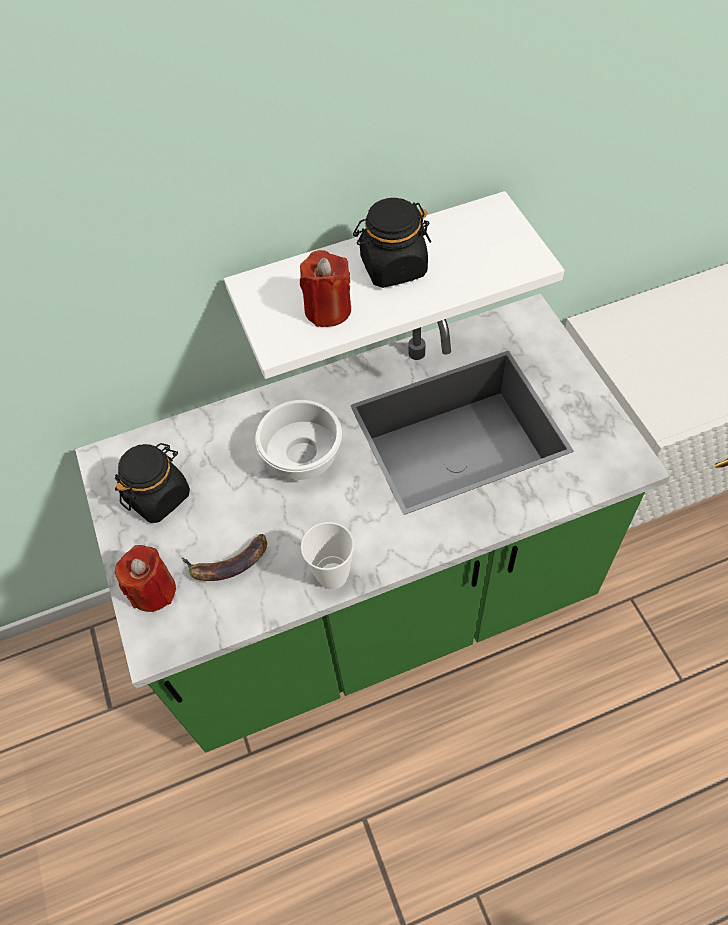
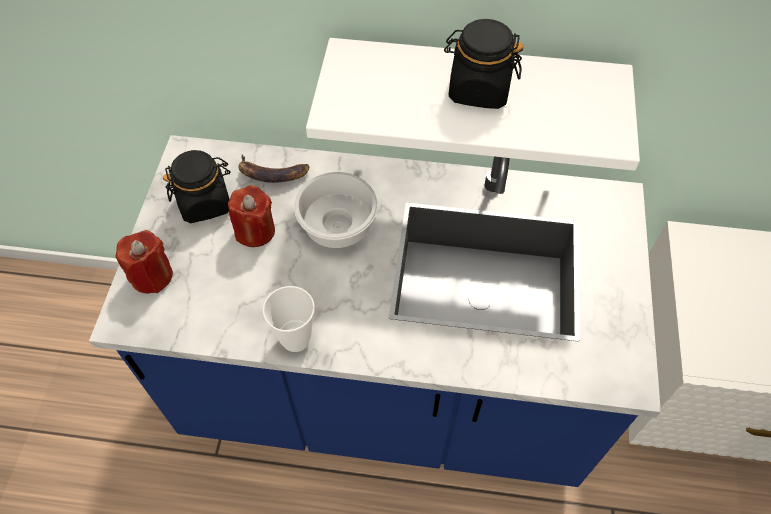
camera: 25 degrees right, 0 degrees up
green counter [75,293,671,753] -> blue counter [89,135,661,487]
banana [182,534,267,581] -> banana moved to [238,155,310,183]
red candle [300,250,351,327] -> red candle moved to [228,185,275,247]

